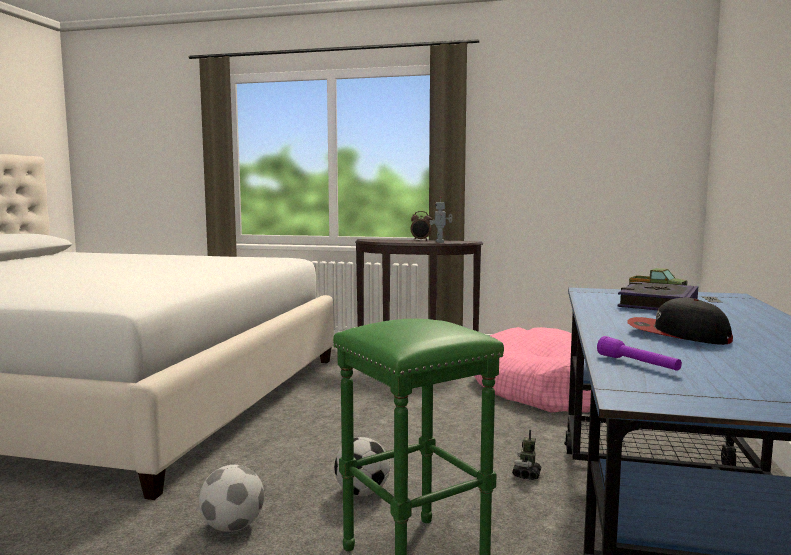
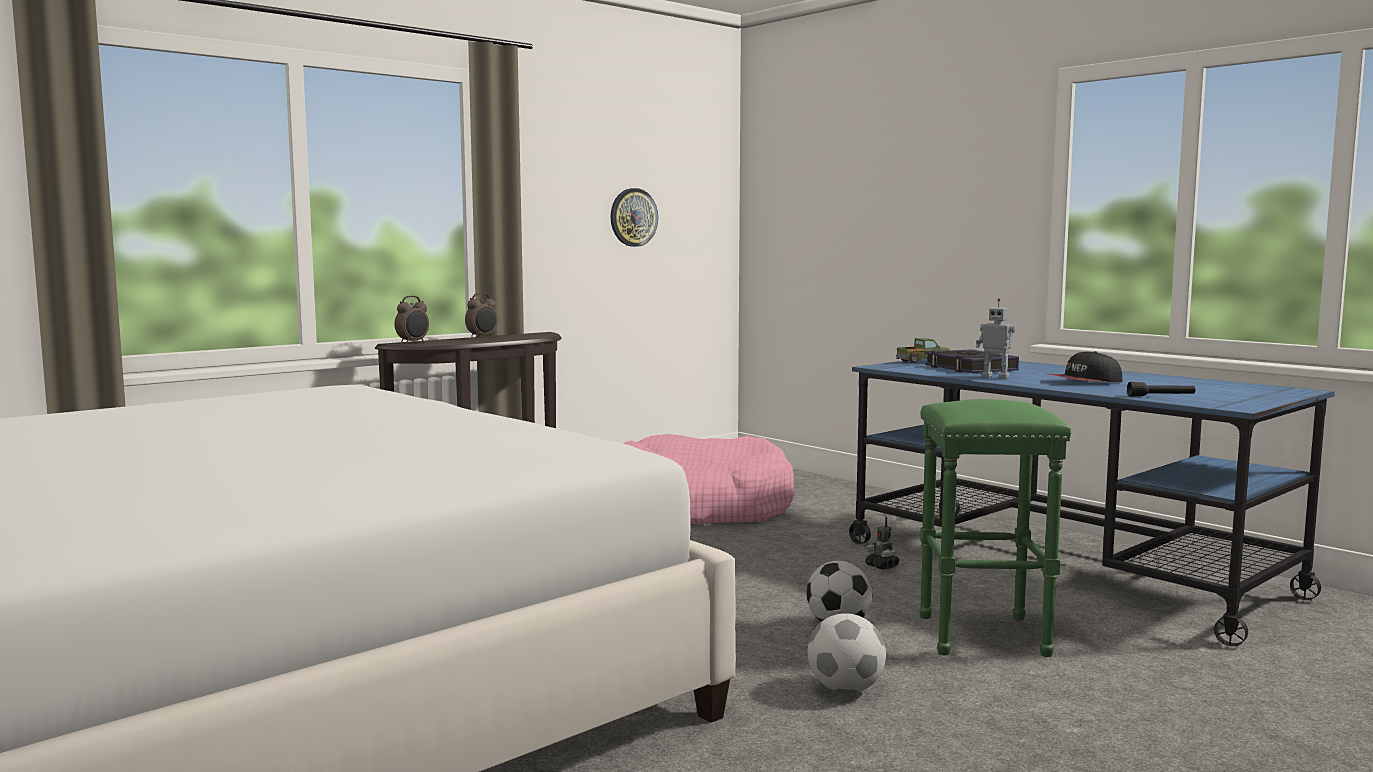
camera: 55 degrees left, 0 degrees up
toy robot [429,197,453,243] -> toy robot moved to [976,298,1015,379]
purple flashlight [597,336,682,371] -> black flashlight [1127,382,1195,397]
none -> alarm clock [394,296,429,343]
none -> wall clock [611,188,658,247]

